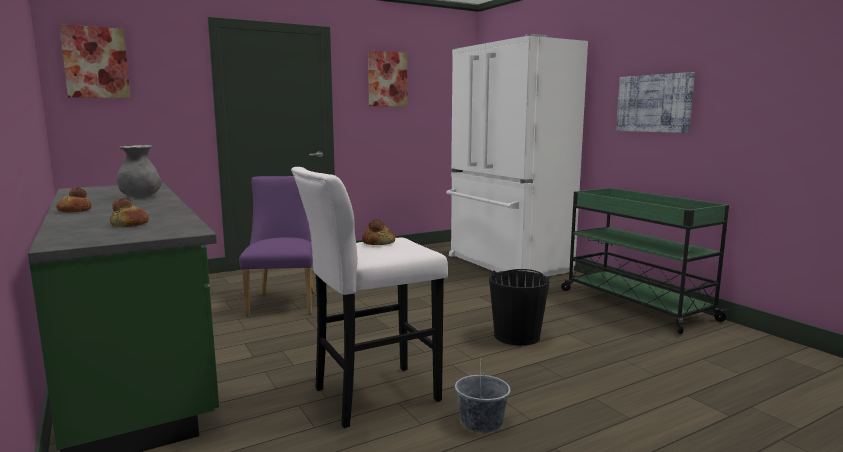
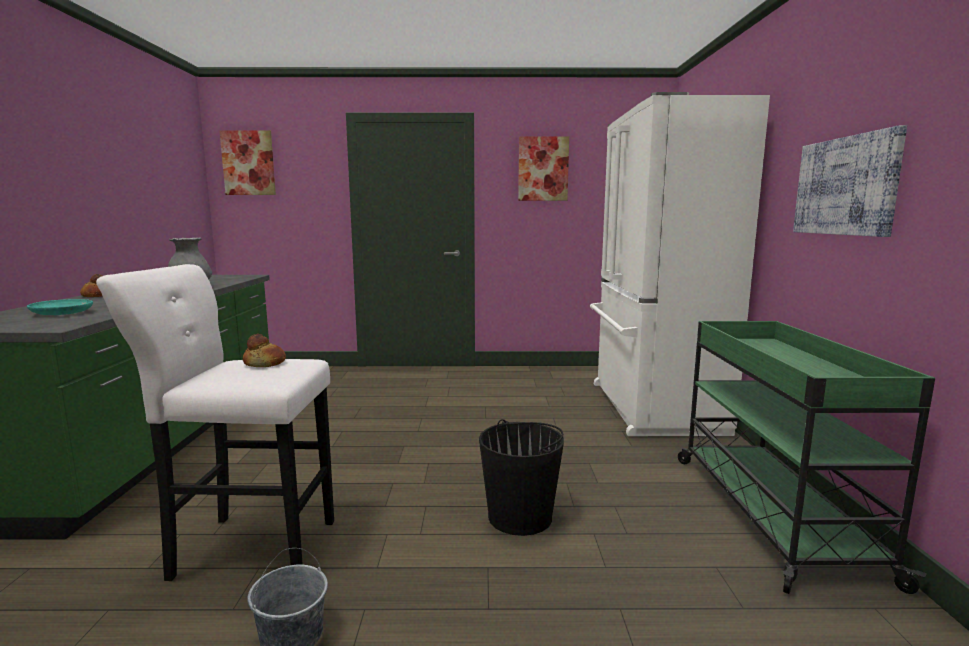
camera: 30 degrees right, 0 degrees up
bread [110,198,149,227] -> turquoise plate [27,299,93,315]
purple chair [239,176,316,316] -> none

